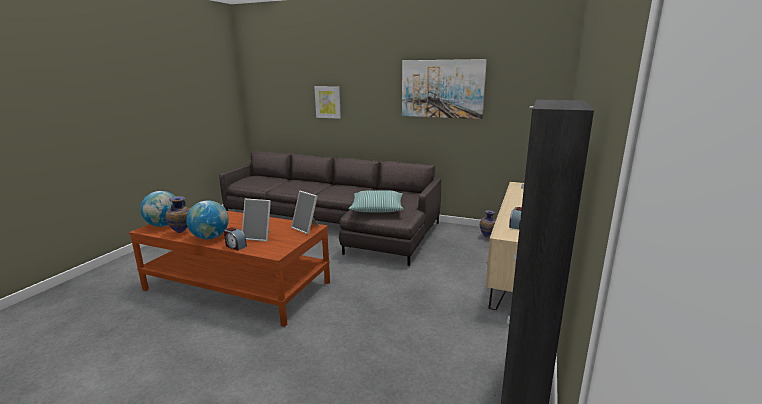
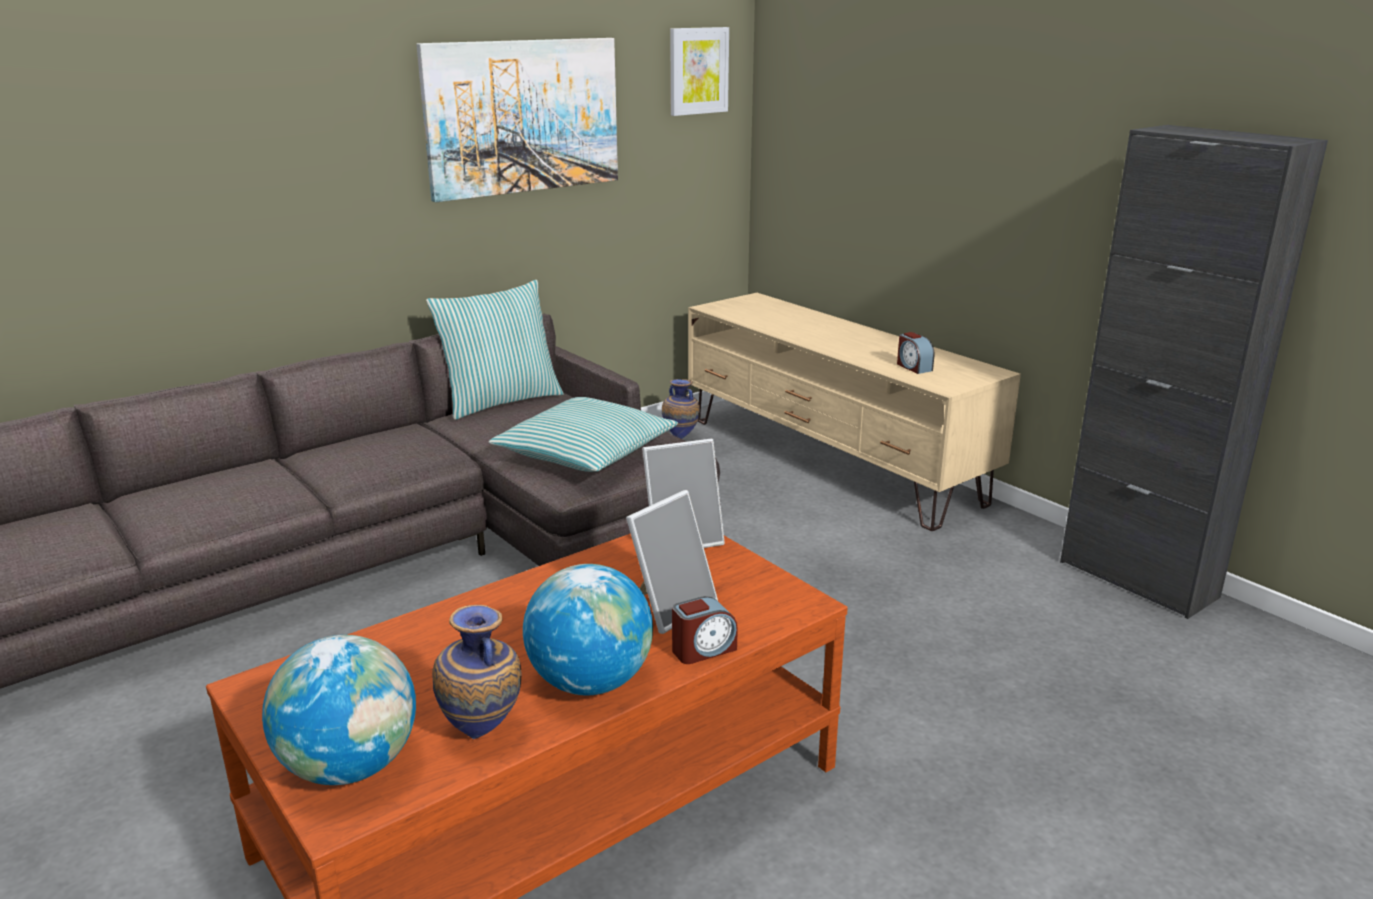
camera: 60 degrees left, 5 degrees up
picture [314,86,341,119] -> picture moved to [670,27,729,116]
none -> pillow [426,280,564,420]

